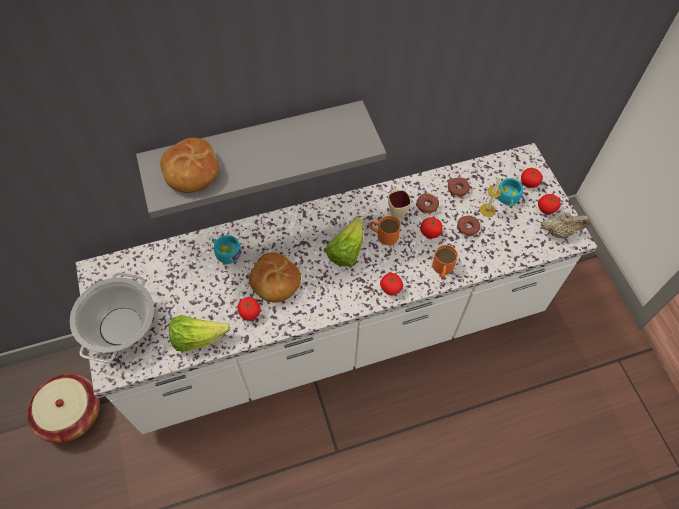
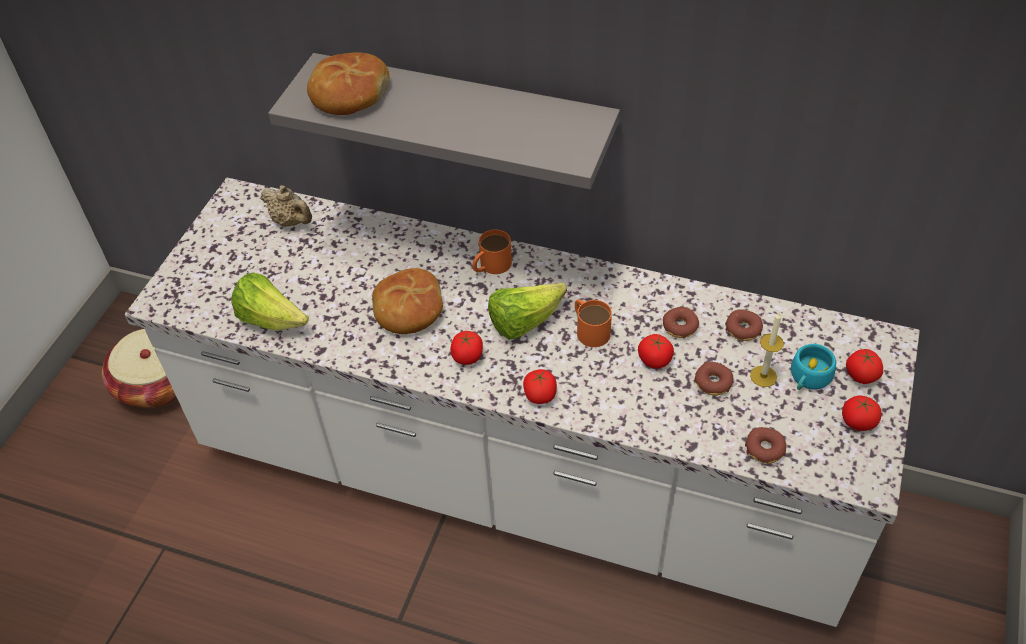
camera: 40 degrees right, 10 degrees down
cooking pot [70,273,154,363] -> none
turquoise cup [212,235,241,264] -> none
tomato [238,297,261,321] -> tomato moved to [450,331,483,365]
beige mug [388,188,411,219] -> none
orange mug [432,245,458,279] -> orange mug moved to [472,229,512,274]
beige teapot [541,213,590,238] -> beige teapot moved to [261,185,312,227]
none -> donut [745,427,786,463]

